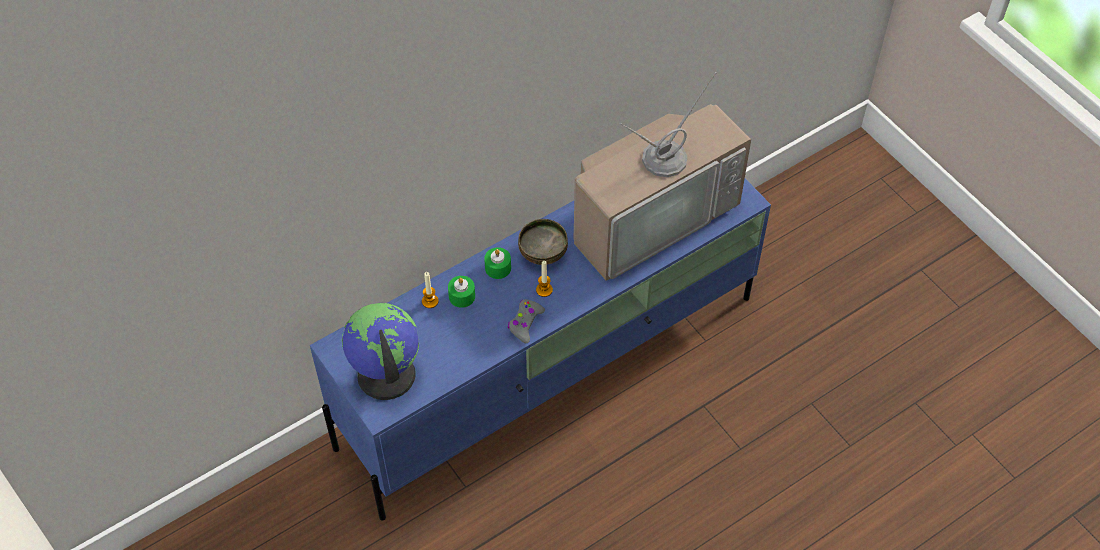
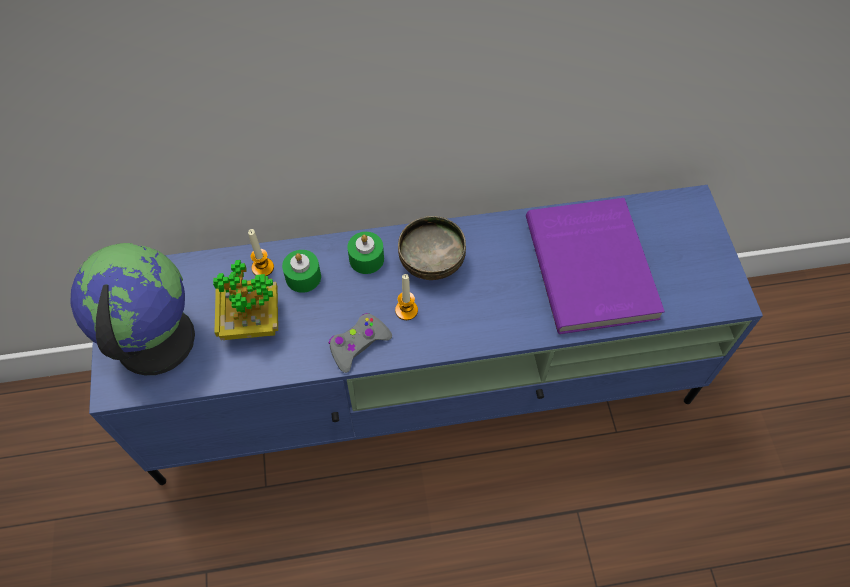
camera: 25 degrees right, 5 degrees up
television [574,72,751,281] -> purple book [526,198,665,334]
none -> potted plant [213,260,278,340]

